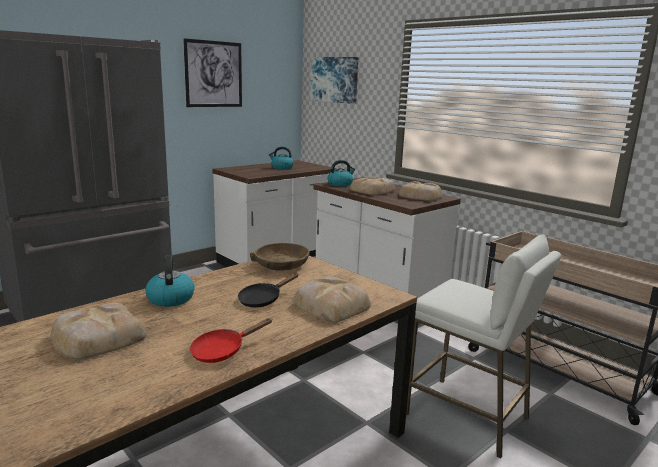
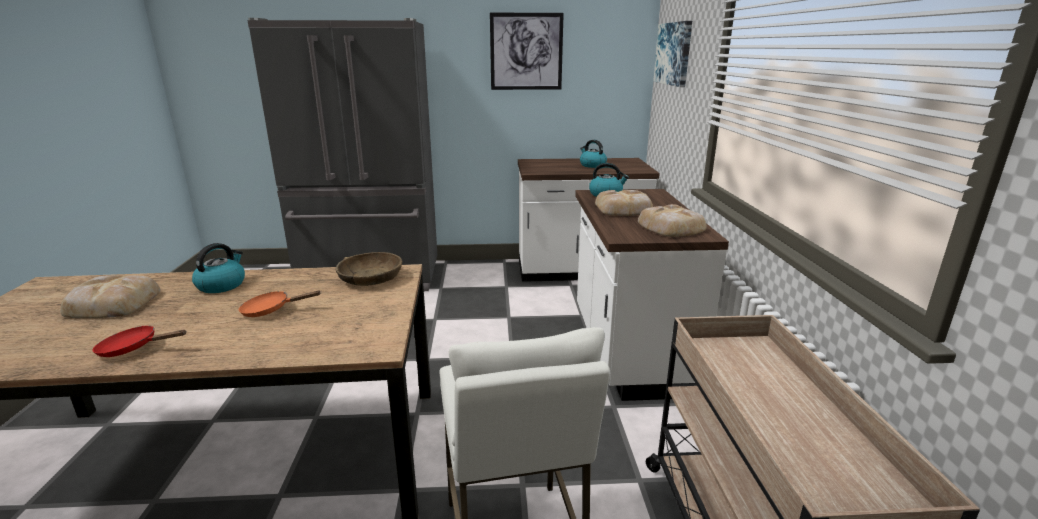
camera: 40 degrees right, 5 degrees up
black frying pan [238,273,298,308] -> orange frying pan [239,291,321,317]
bread [293,276,371,322] -> none

